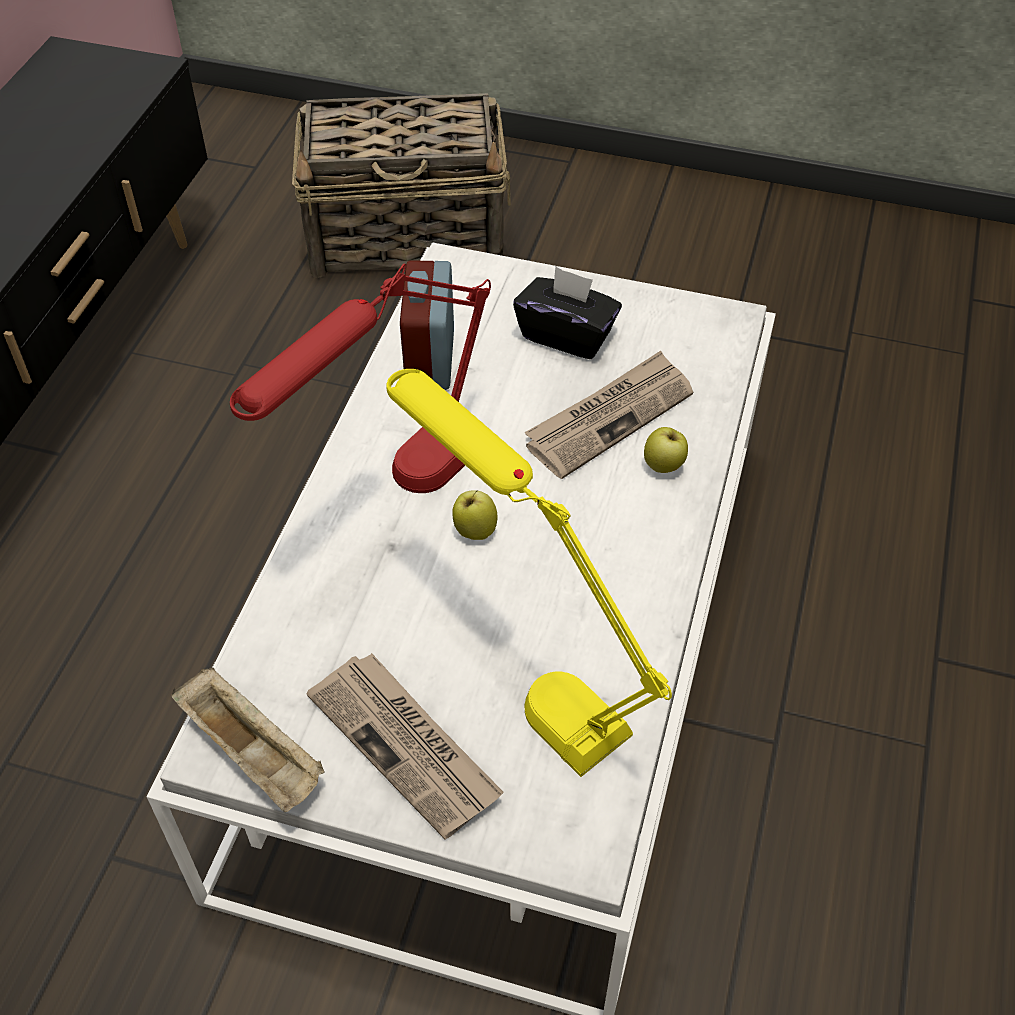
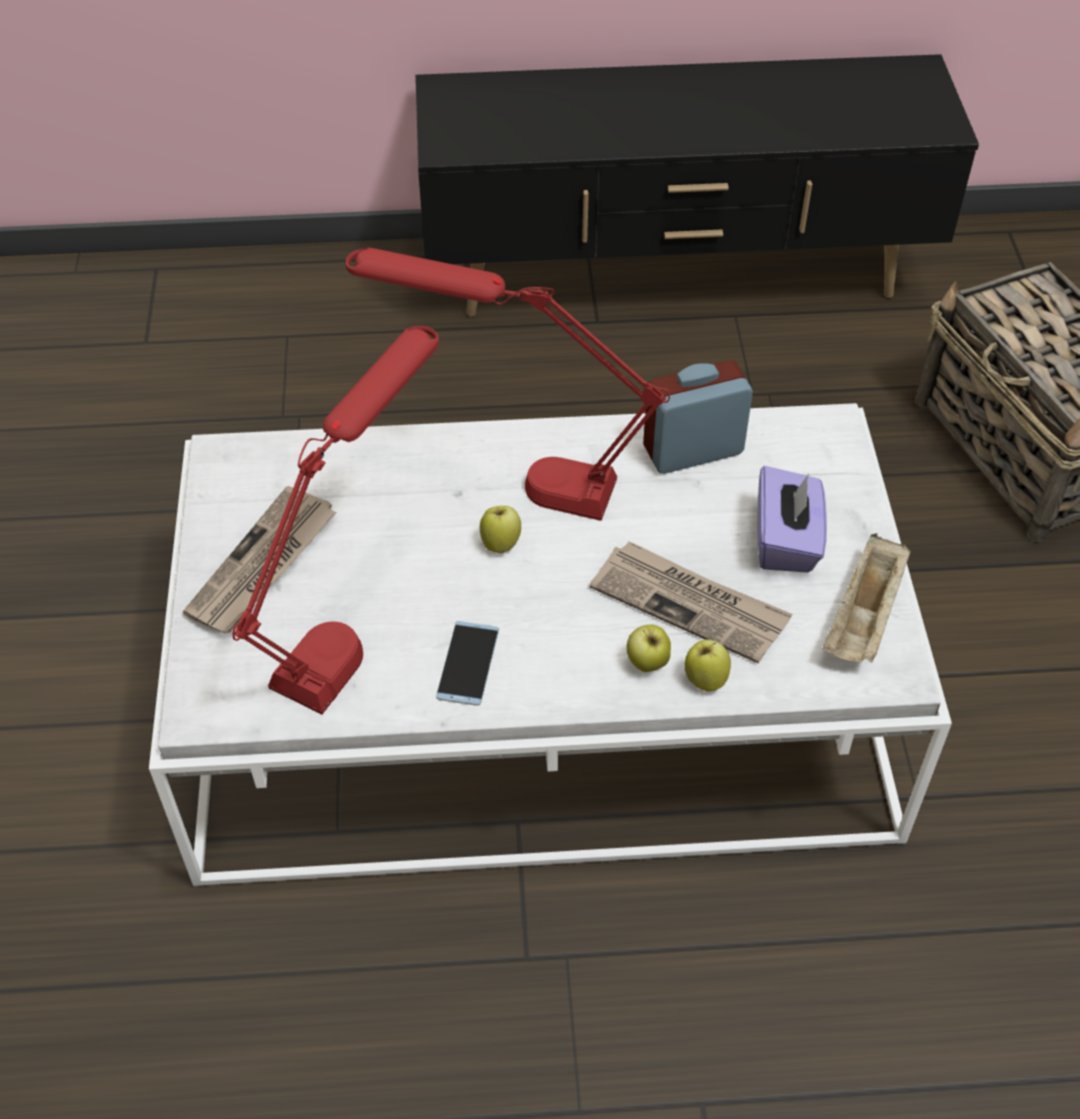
camera: 70 degrees right, 0 degrees up
beige tray [171,668,325,812] -> beige tray moved to [823,534,911,662]
yellow table lamp [386,369,672,777] -> red table lamp [233,326,439,714]
black tissue box [513,266,622,359] -> purple tissue box [758,466,827,572]
none -> phone [436,621,499,706]
none -> apple [684,640,731,692]

